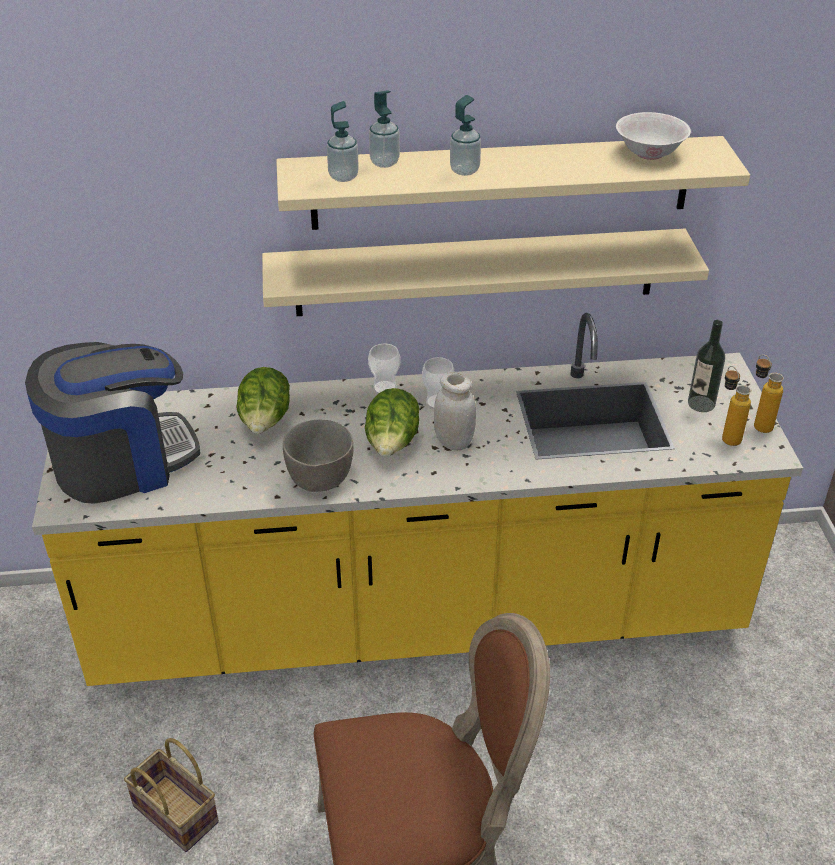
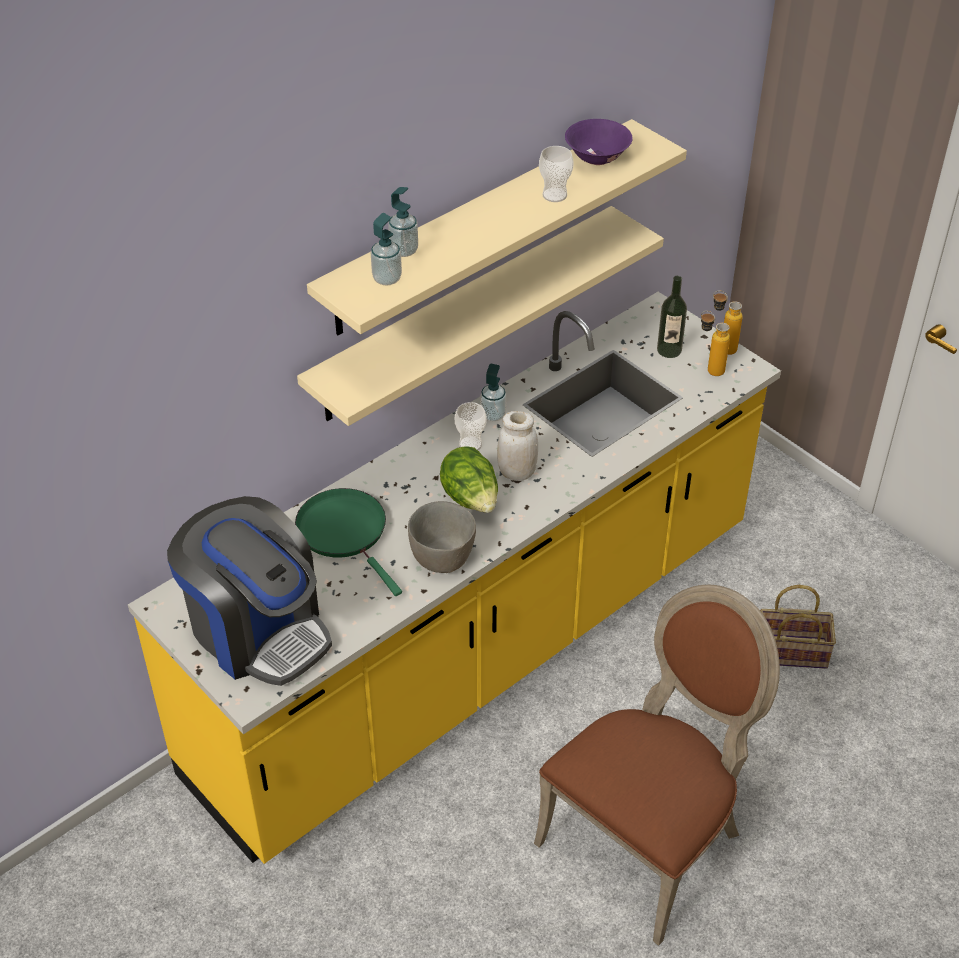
camera: 35 degrees left, 5 degrees up
coffee machine [25,342,200,504] -> coffee machine turned 105 degrees clockwise [167,496,332,686]
basket [124,738,219,852] -> basket moved to [760,585,836,669]
lettuce [236,367,290,434] -> green frying pan [295,488,402,596]
cup [368,344,400,394] -> cup moved to [539,146,574,202]
soap dispenser [450,95,481,176] -> soap dispenser moved to [481,364,506,421]
white bowl [616,112,691,160] -> purple bowl [565,119,633,165]

